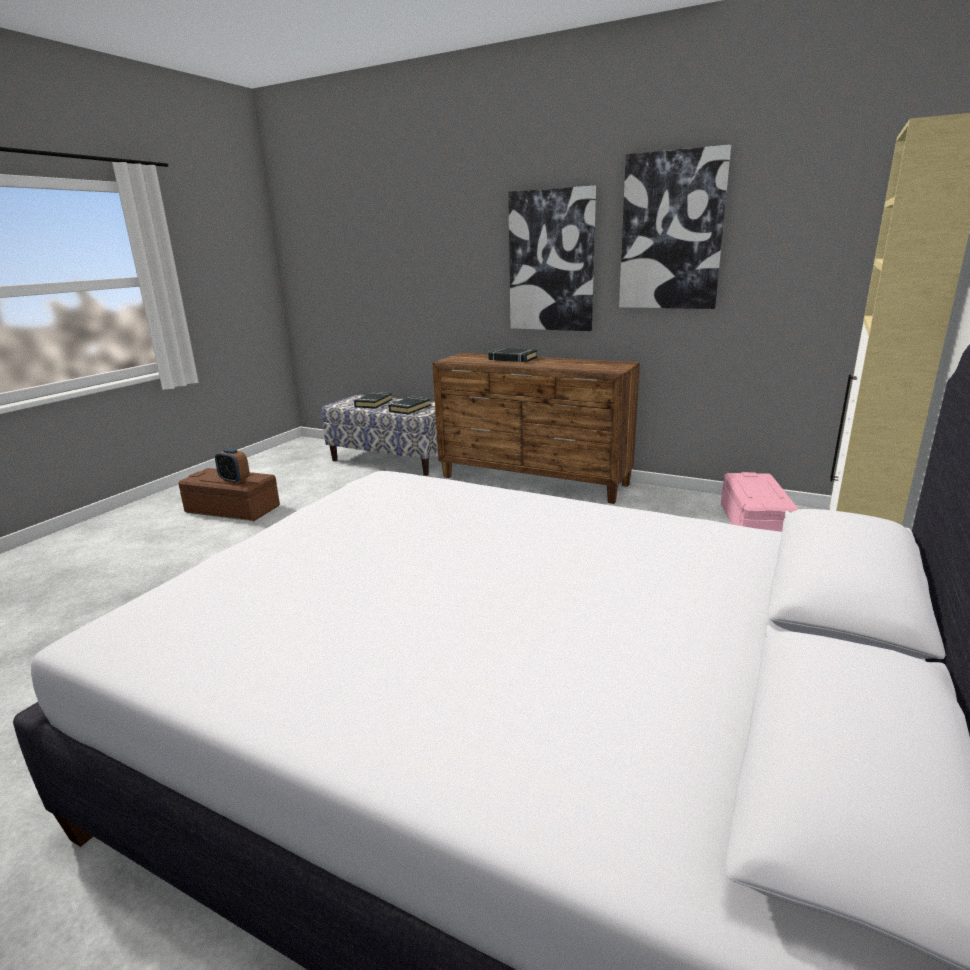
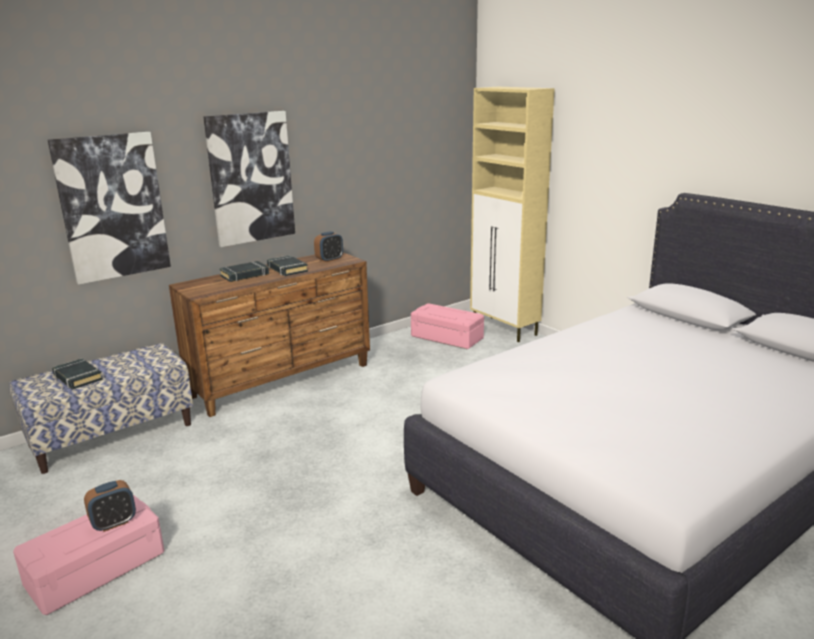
camera: 65 degrees left, 0 degrees up
brown storage box [178,468,280,521] -> pink storage box [13,495,164,615]
black book [388,397,431,414] -> black book moved to [267,255,308,276]
picture [619,145,731,309] -> picture moved to [48,132,171,285]
none -> alarm clock [314,231,343,262]

